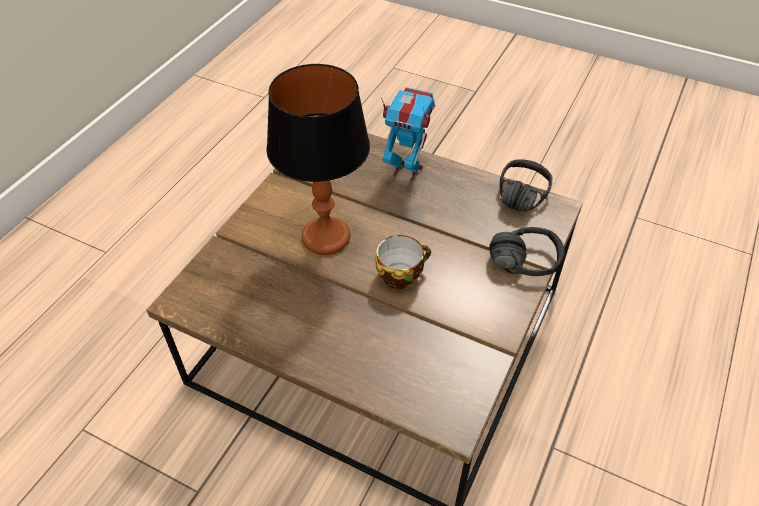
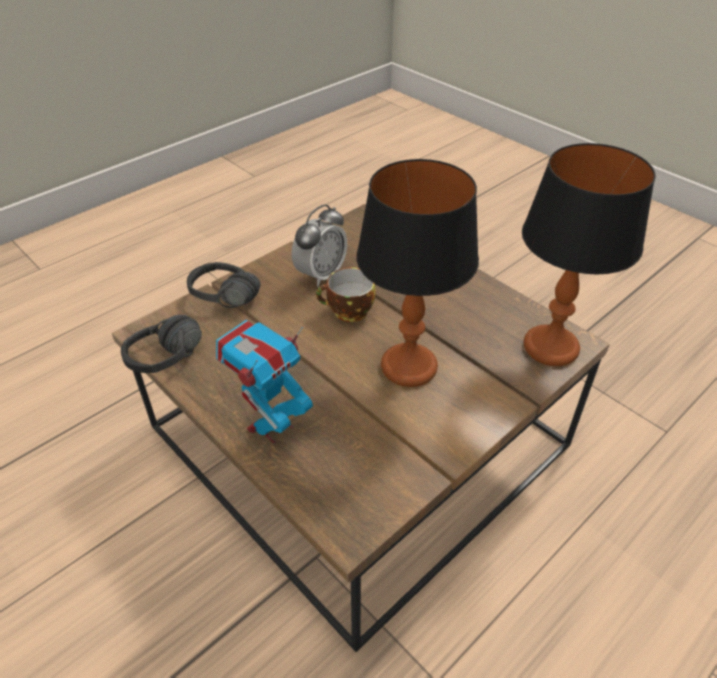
camera: 160 degrees left, 5 degrees down
toy robot [381,87,435,181] -> toy robot turned 90 degrees clockwise [216,320,313,444]
none -> alarm clock [291,204,347,286]
none -> table lamp [522,143,656,366]

